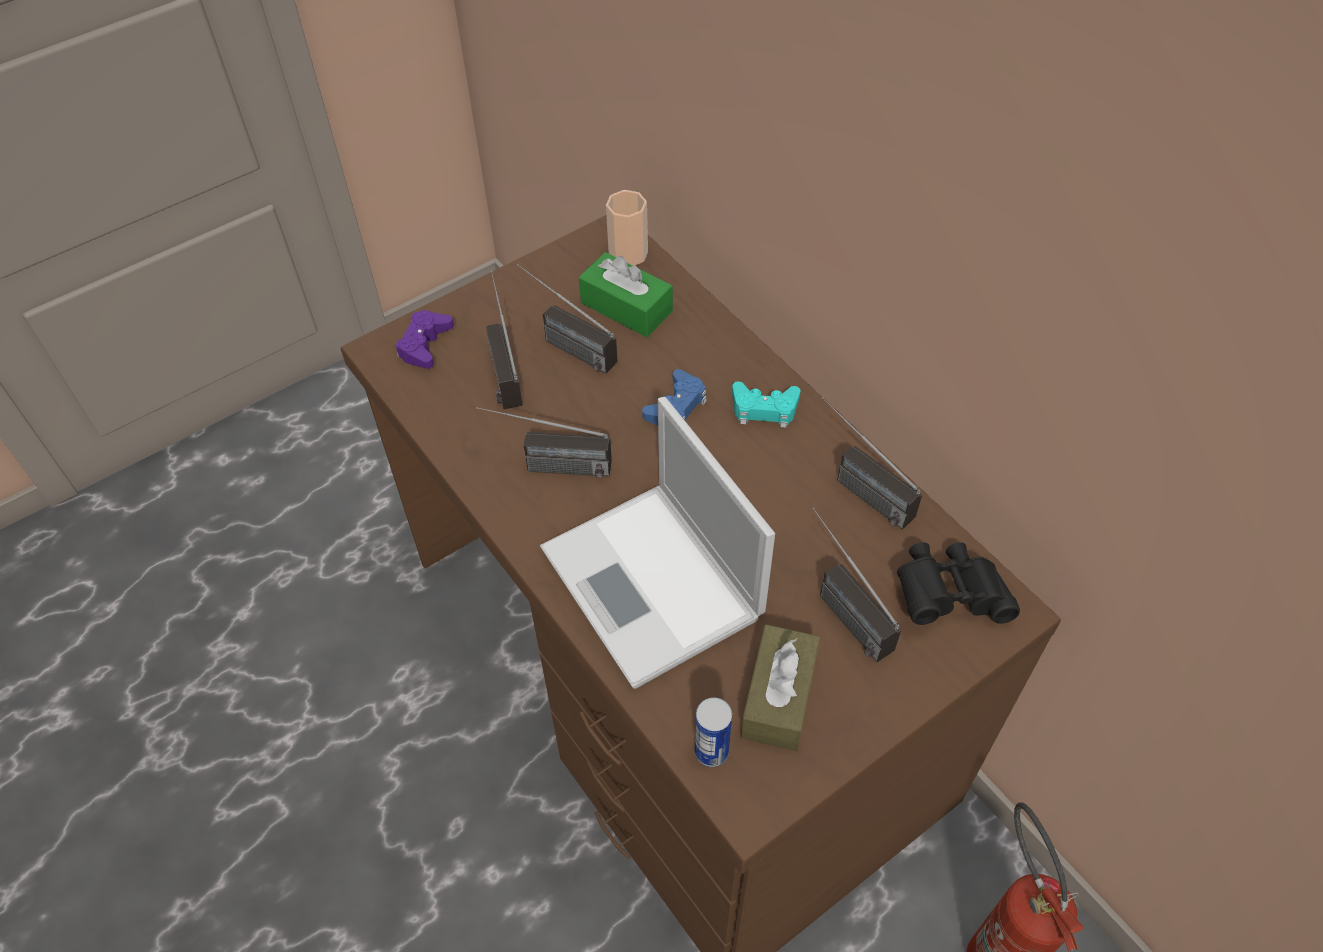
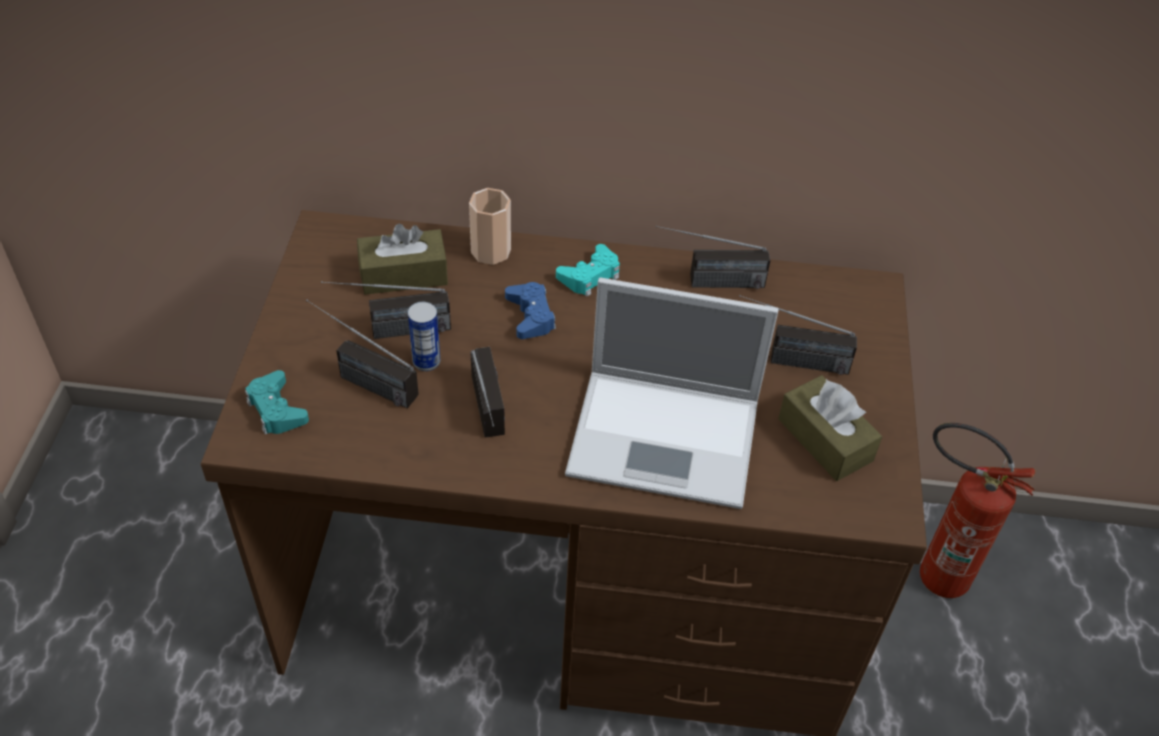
camera: 50 degrees left, 5 degrees down
purple game controller [396,310,454,369] -> turquoise game controller [245,370,309,434]
radio [476,407,612,478] -> radio turned 60 degrees counterclockwise [470,347,505,437]
green tissue box [579,252,673,337] -> brown tissue box [357,224,448,295]
cup [606,190,648,266] -> cup moved to [469,188,511,265]
can [695,698,732,767] -> can moved to [408,302,440,371]
black binoculars [897,542,1020,625] -> none

